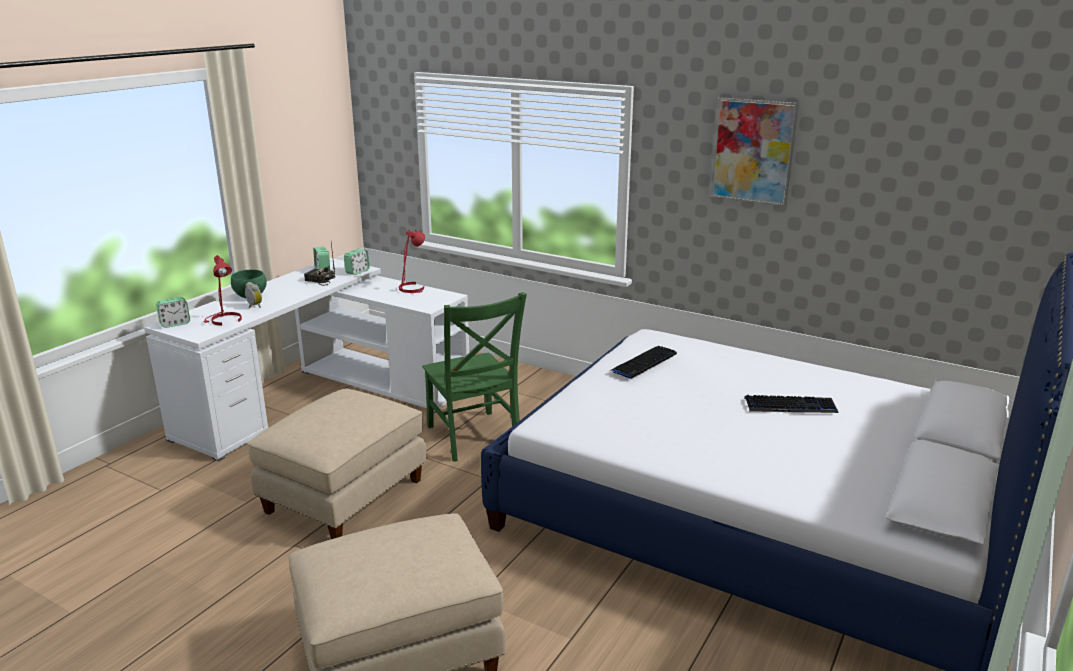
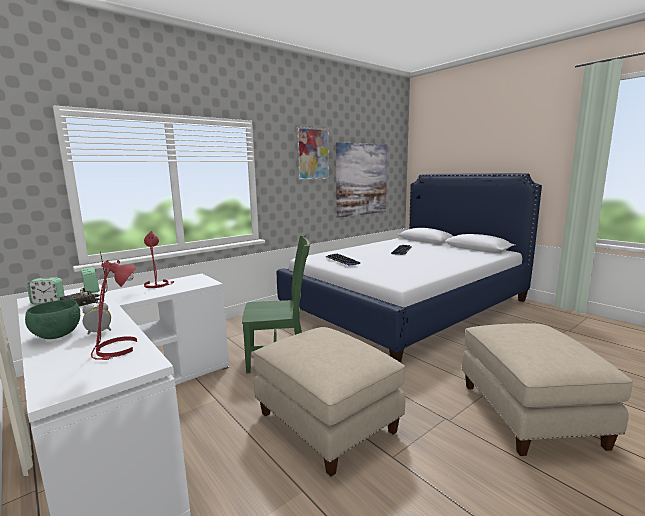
camera: 70 degrees left, 10 degrees down
alarm clock [156,297,190,328] -> none
none -> picture [336,142,387,218]

